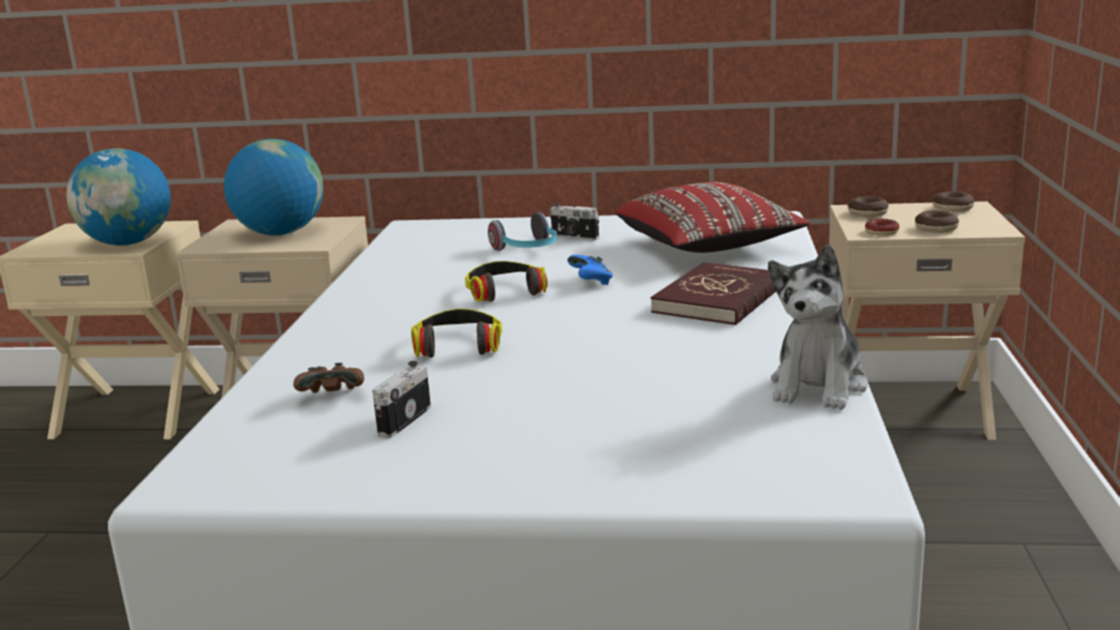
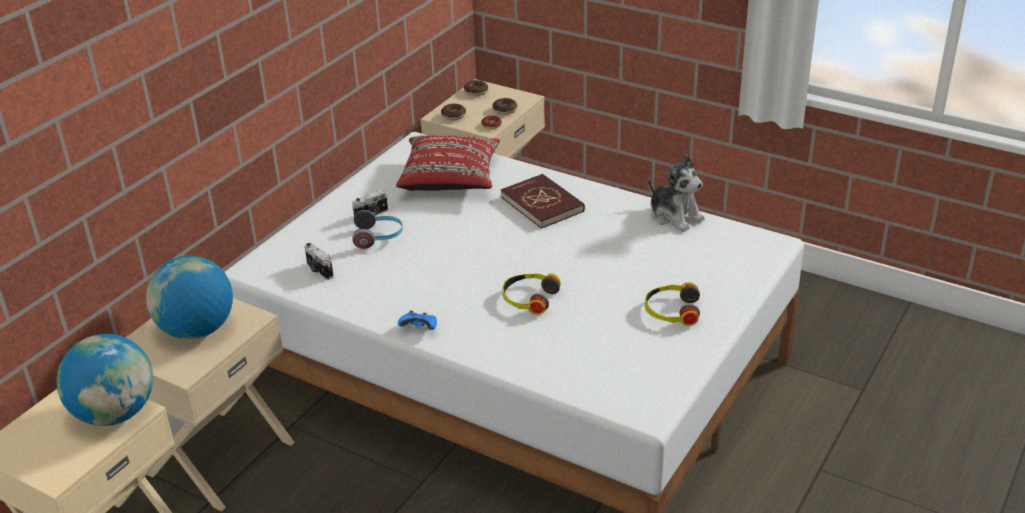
camera: 65 degrees left, 15 degrees up
brown game controller [293,363,364,393] -> none
camera [372,361,431,438] -> camera moved to [304,243,334,280]
headphones [465,261,547,302] -> headphones moved to [645,282,700,326]
blue game controller [567,255,613,285] -> blue game controller moved to [398,311,437,330]

